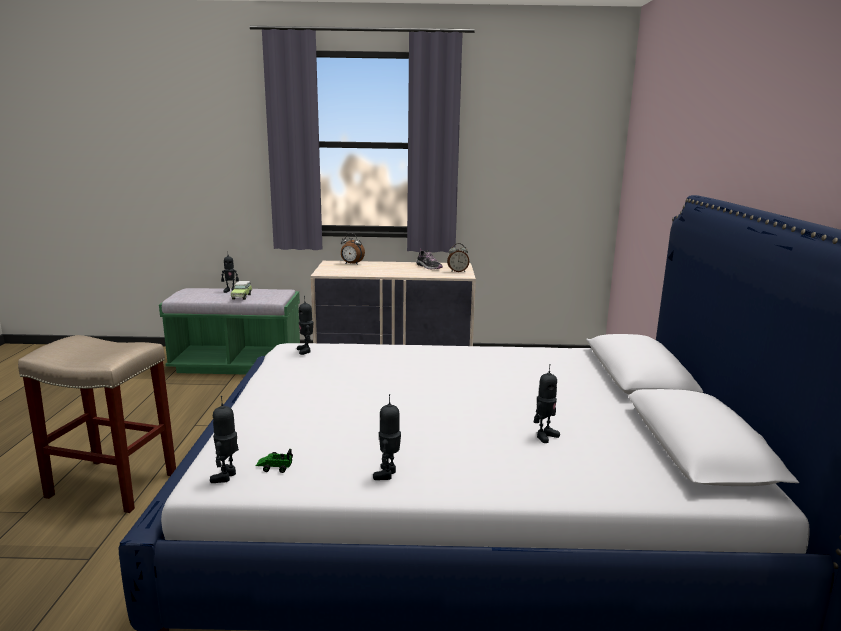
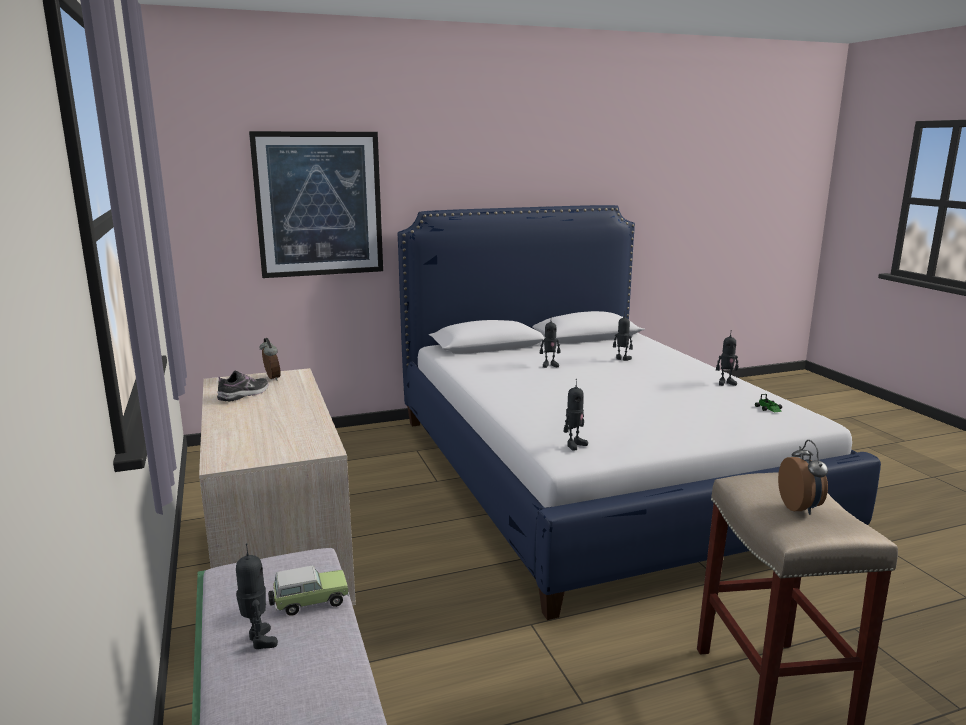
camera: 110 degrees left, 0 degrees up
toy robot [210,396,239,483] -> toy robot moved to [540,321,561,368]
alarm clock [341,233,365,265] -> alarm clock moved to [778,440,828,515]
none -> picture [249,131,383,278]

